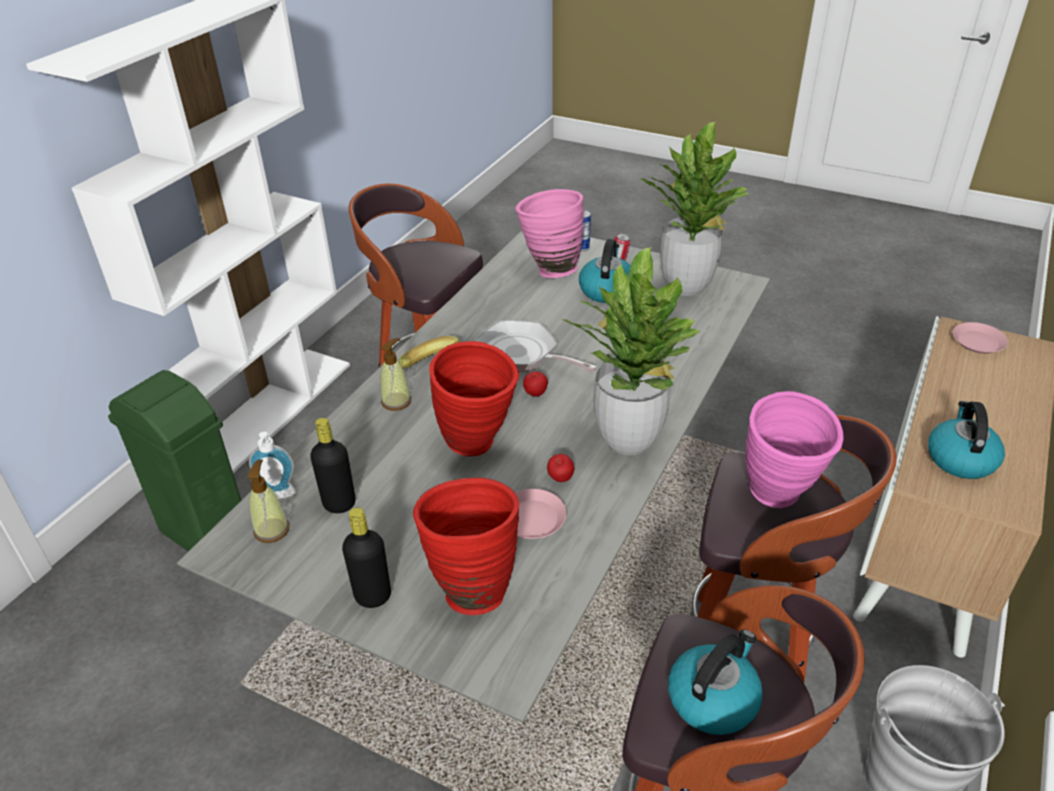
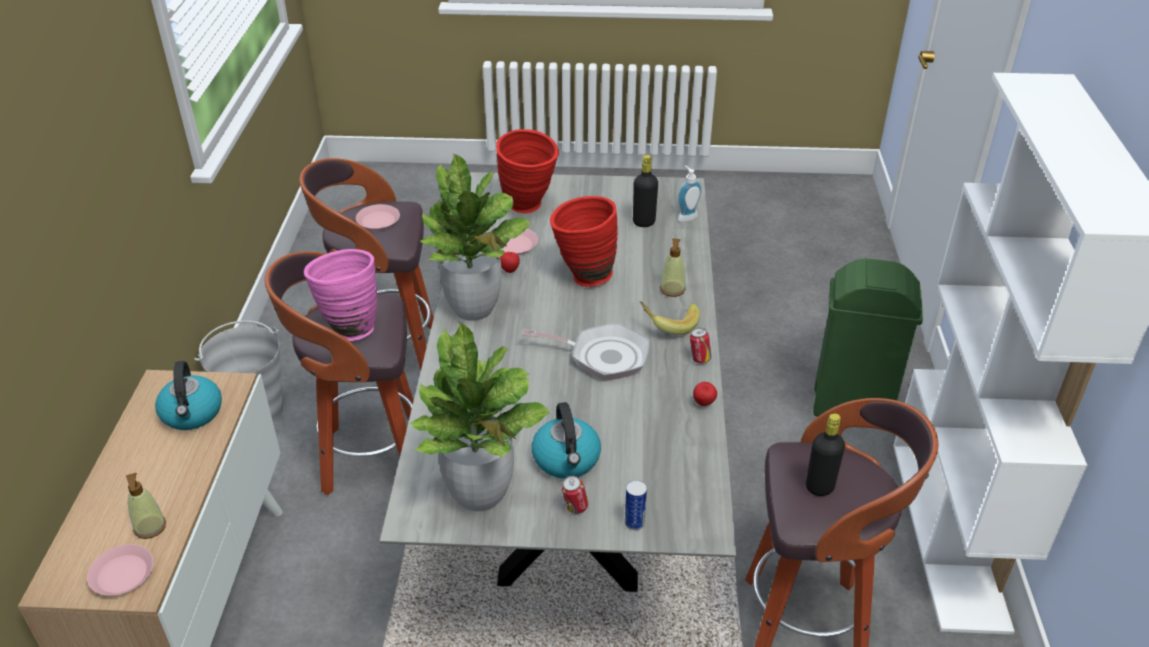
camera: 155 degrees right, 0 degrees up
soap dispenser [247,459,289,543] -> soap dispenser moved to [126,473,166,539]
black bottle [342,507,391,608] -> black bottle moved to [806,413,845,496]
pink vase [515,189,584,278] -> none
apple [523,372,548,397] -> apple moved to [693,382,717,406]
kettle [668,629,763,735] -> pink plate [356,204,400,230]
none -> can [690,328,711,364]

